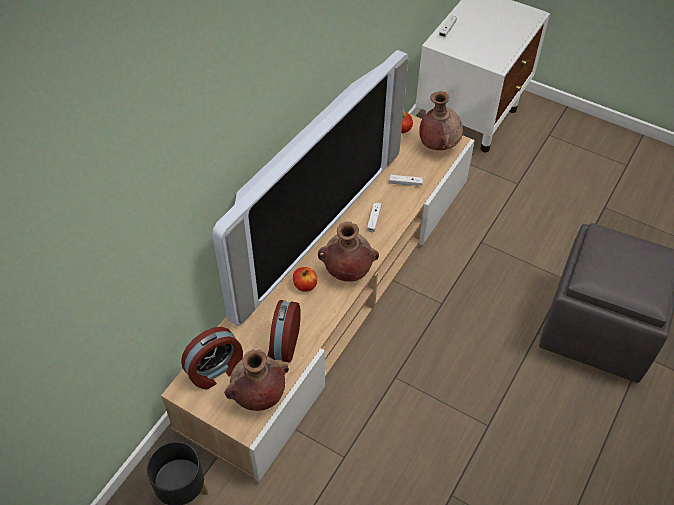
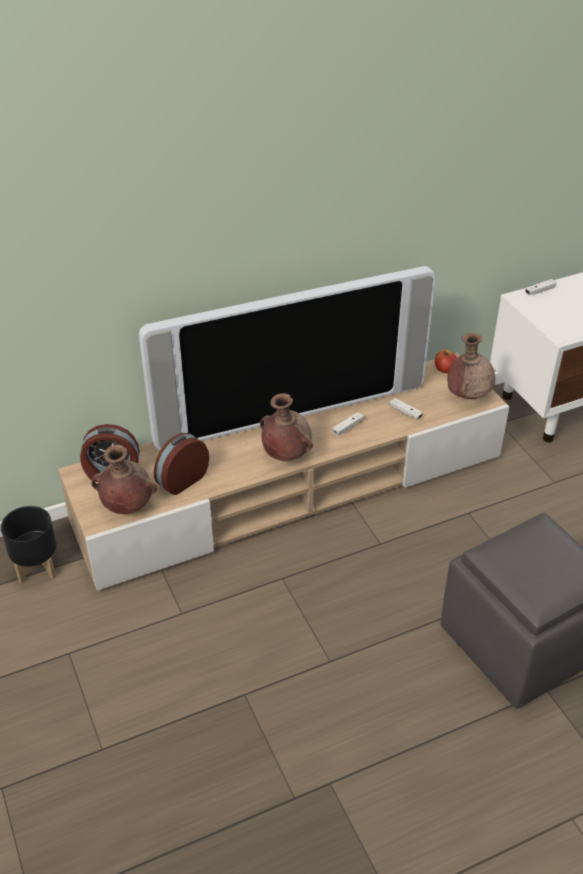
camera: 35 degrees right, 10 degrees down
apple [293,267,317,292] -> none

